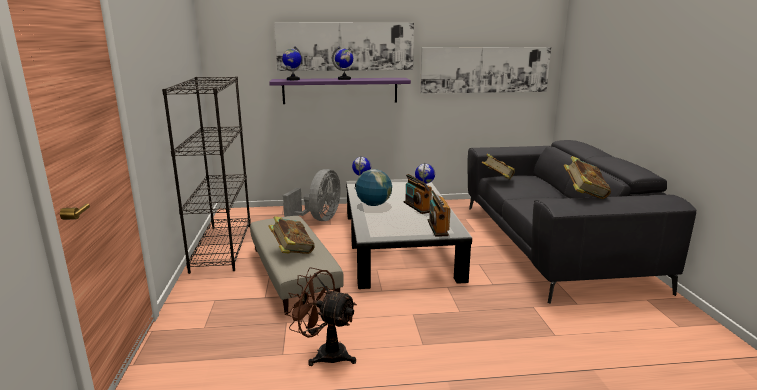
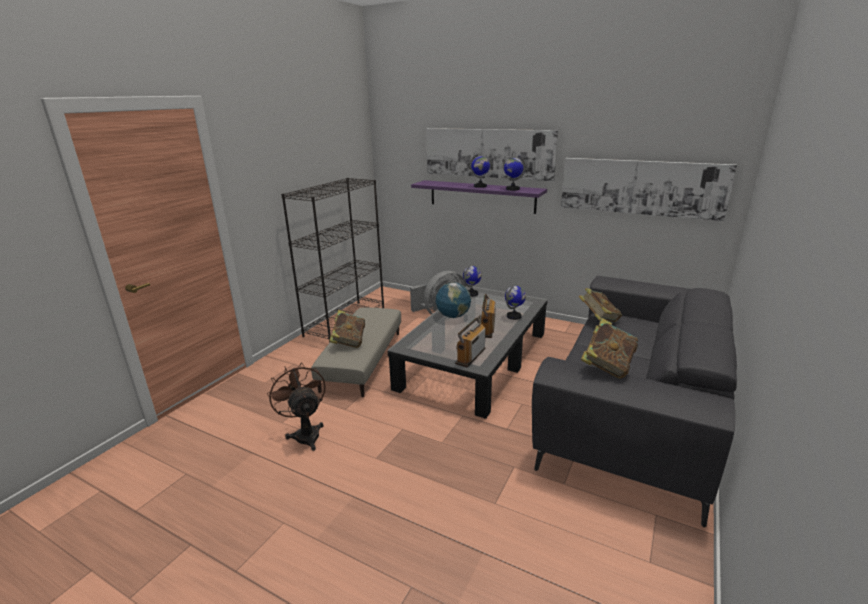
camera: 35 degrees right, 5 degrees up
globe [282,46,302,80] -> globe moved to [504,155,525,191]

